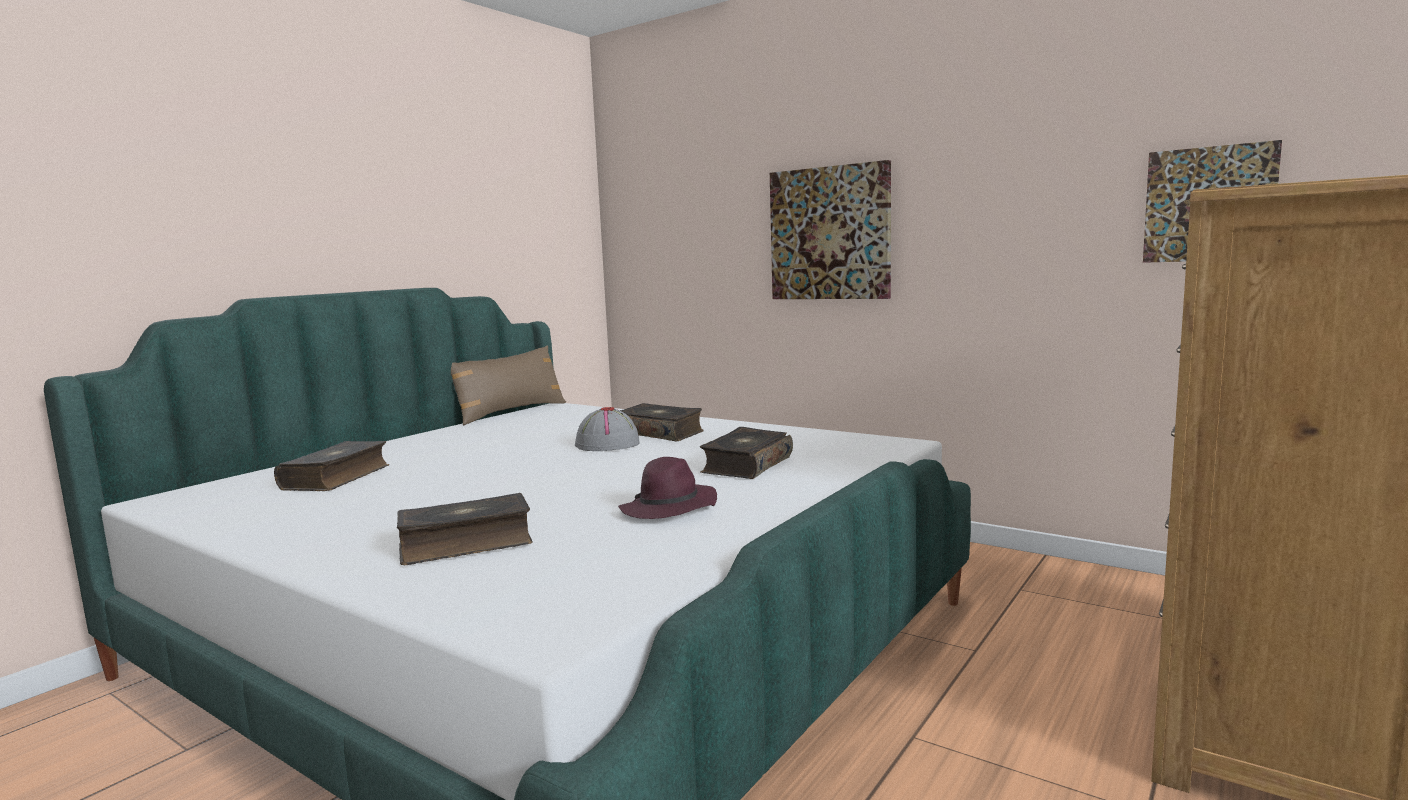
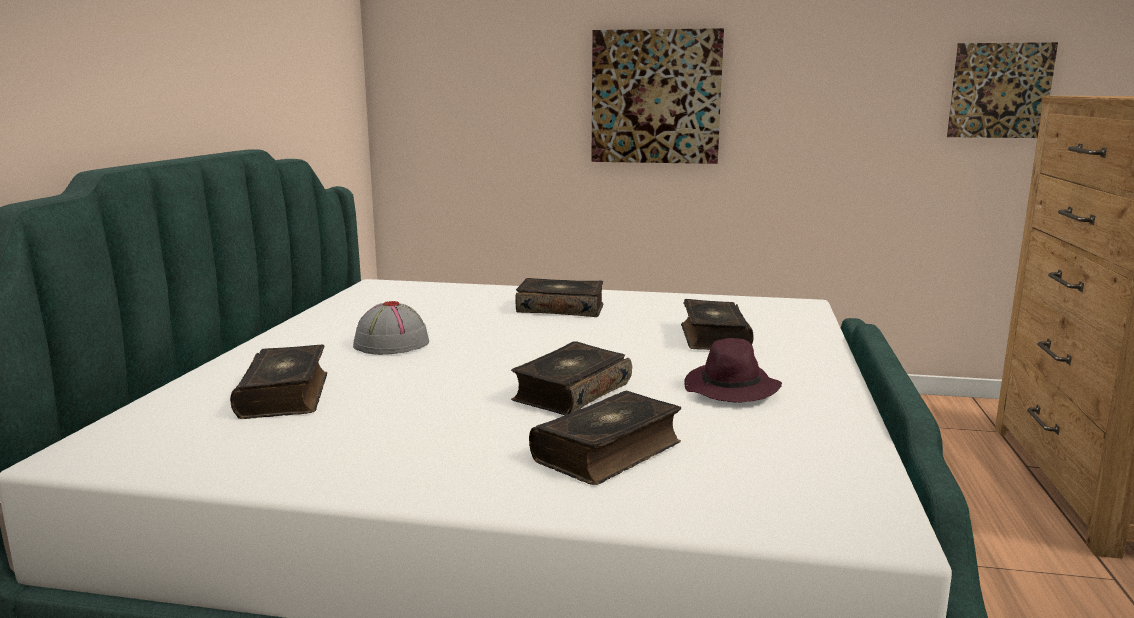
camera: 25 degrees left, 5 degrees up
brown pillow [451,346,566,425] -> none
grey hat [575,407,640,451] -> grey hat moved to [353,301,429,355]
none -> book [511,341,632,415]

